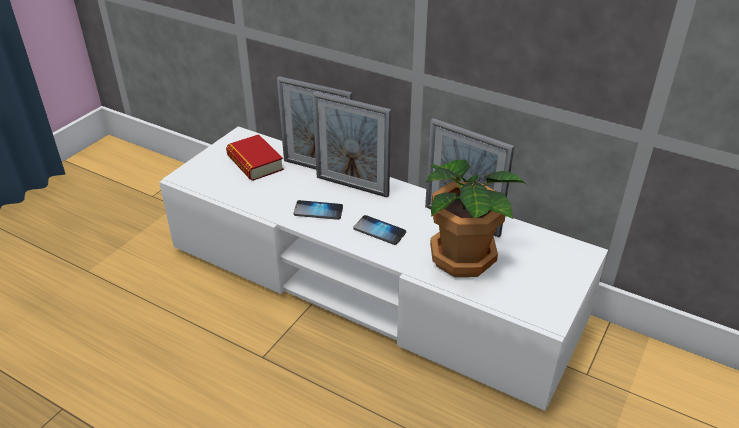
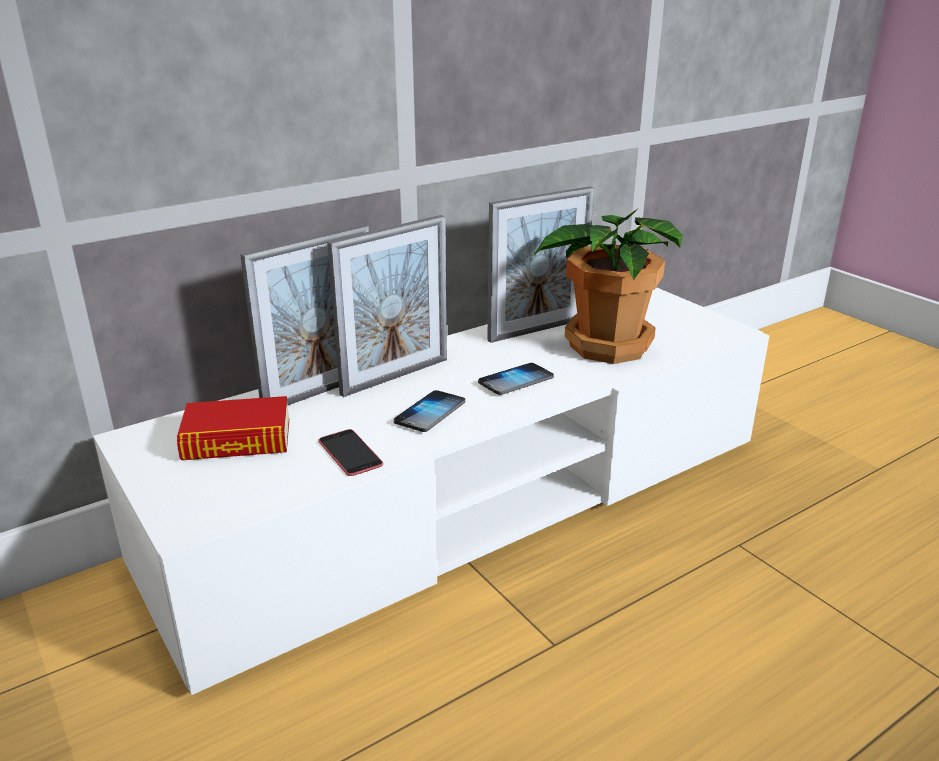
camera: 65 degrees left, 10 degrees down
none -> phone [319,429,383,476]

